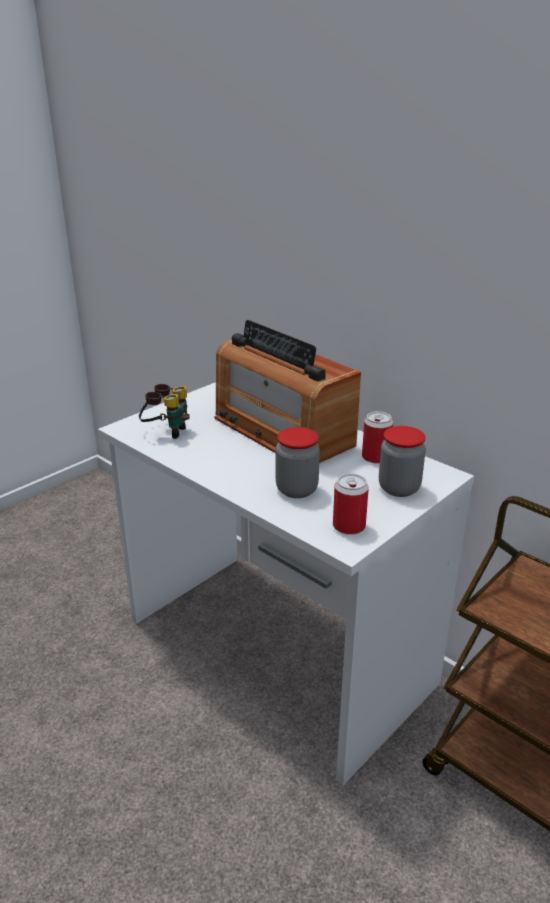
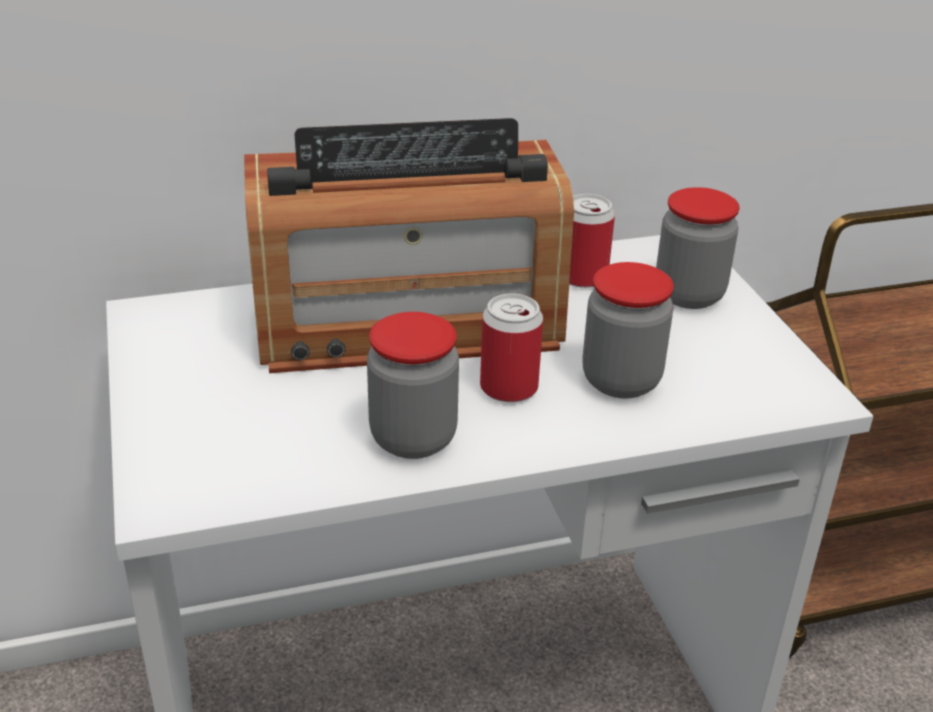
camera: 60 degrees left, 5 degrees up
binoculars [139,384,190,439] -> none
can [333,473,369,535] -> can moved to [480,294,543,402]
none -> jar [367,312,459,459]

